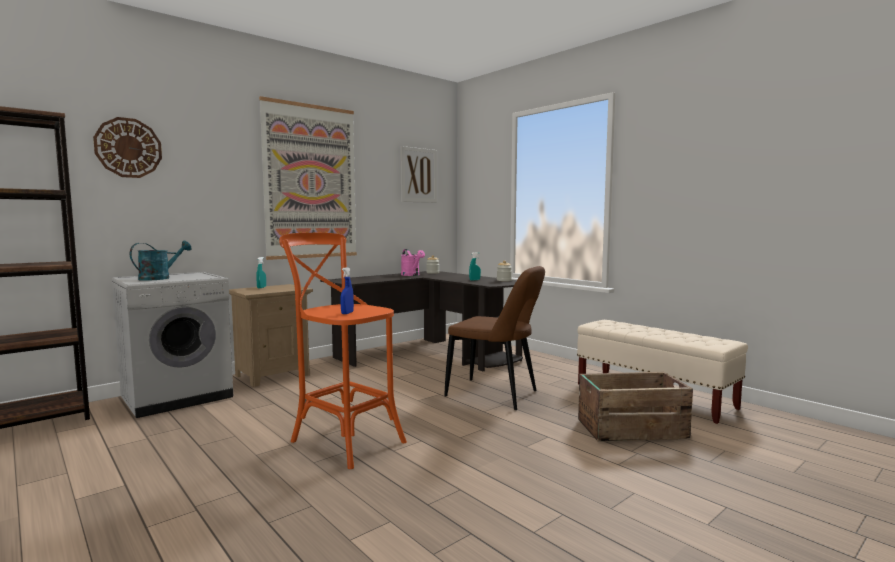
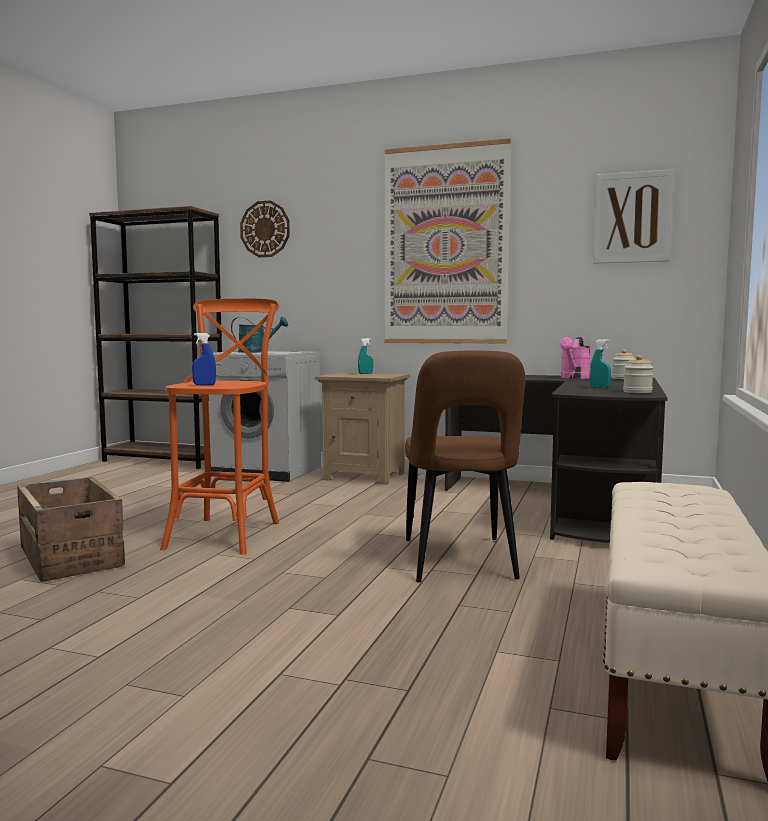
camera: 60 degrees right, 0 degrees up
crate [578,372,693,442] -> crate moved to [17,477,125,582]

